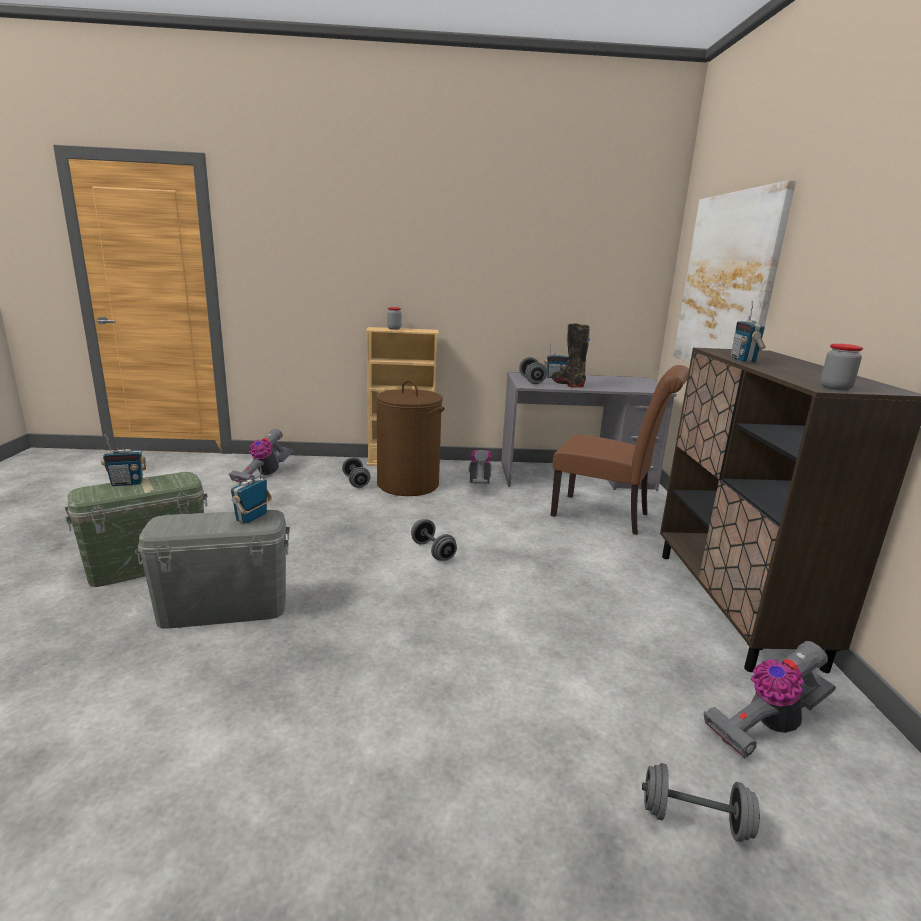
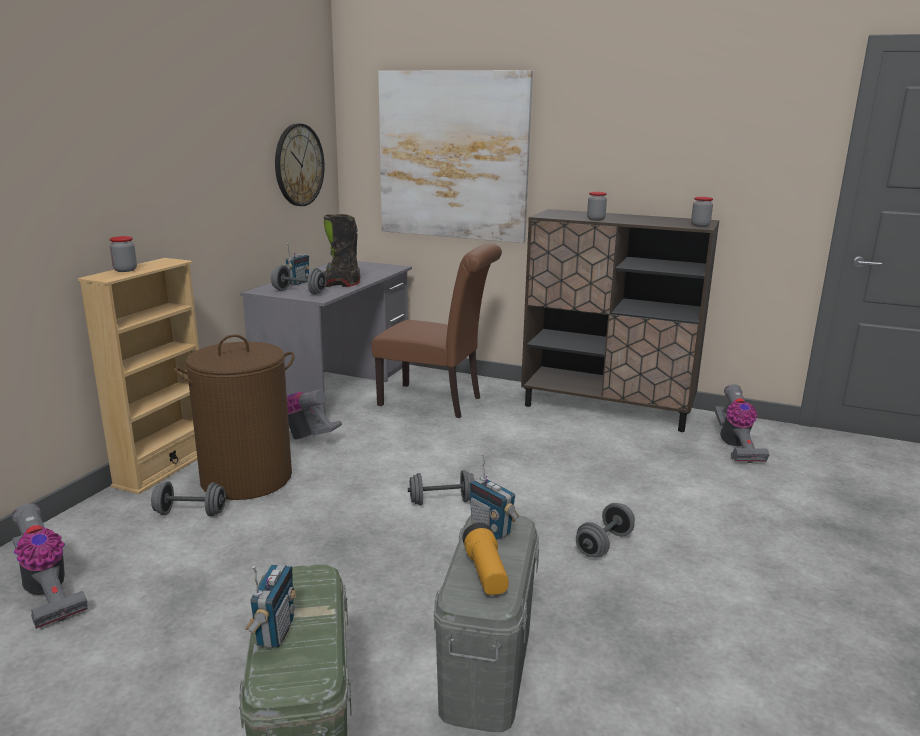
camera: 65 degrees left, 0 degrees up
brown chair [551,365,689,535] -> brown chair turned 60 degrees clockwise [371,244,502,418]
grey dumbbell [642,763,760,842] -> grey dumbbell moved to [576,503,635,557]
radio [731,301,765,362] -> jar [587,192,607,221]
none -> wall clock [275,123,325,206]
none -> flashlight [462,523,509,595]

